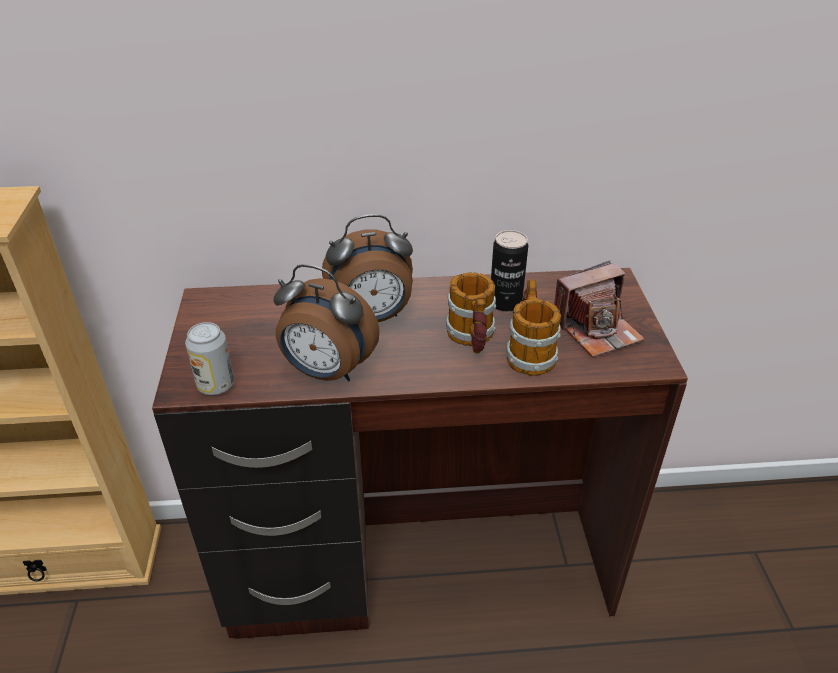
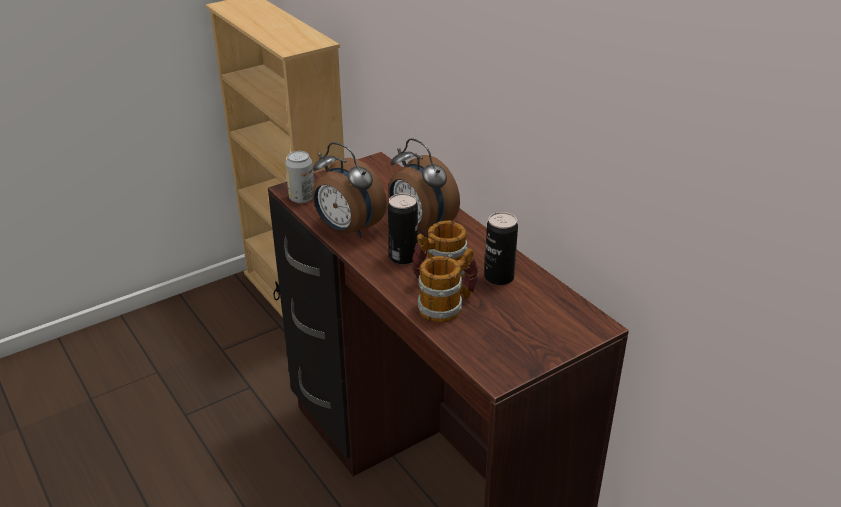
camera: 60 degrees right, 5 degrees down
alarm clock [273,264,380,381] -> alarm clock turned 45 degrees counterclockwise [312,142,387,238]
camera [554,261,644,357] -> none
none -> can [388,193,418,265]

